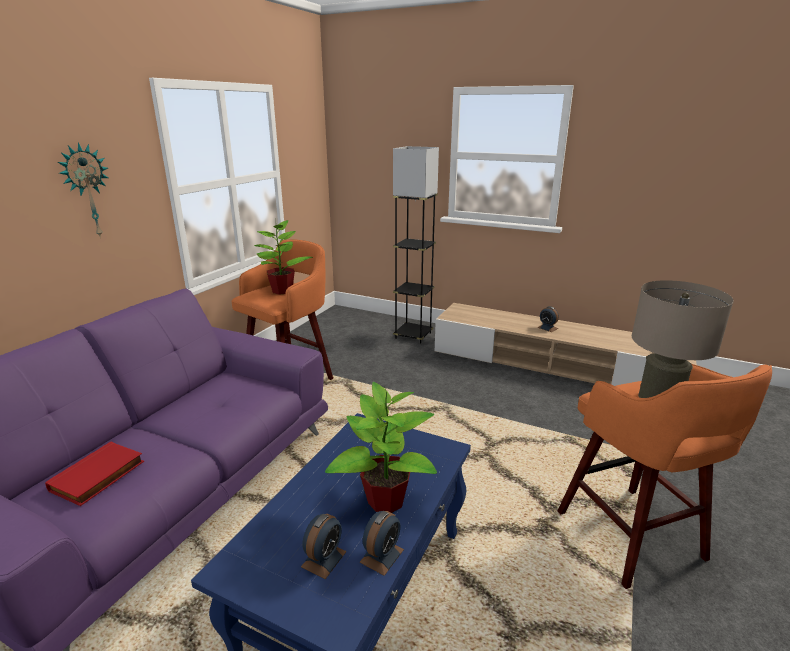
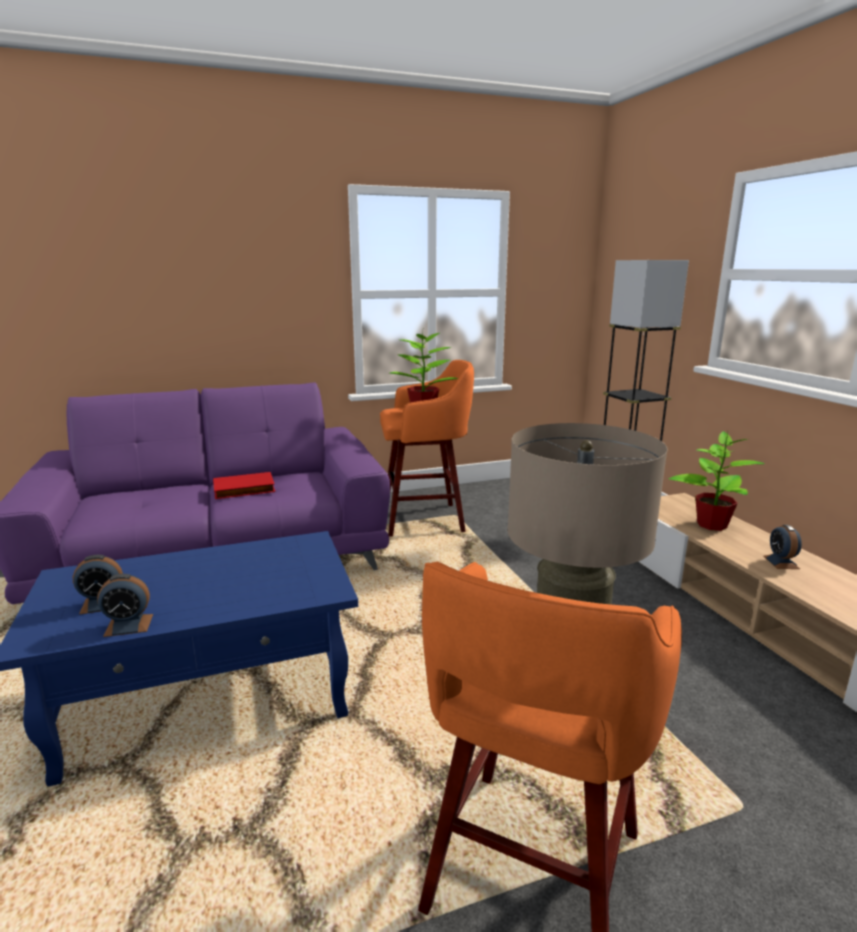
camera: 45 degrees right, 5 degrees down
red book [45,441,144,506] -> red book moved to [213,472,275,499]
wall clock [58,142,108,238] -> none
potted plant [325,382,437,513] -> potted plant moved to [669,431,765,531]

